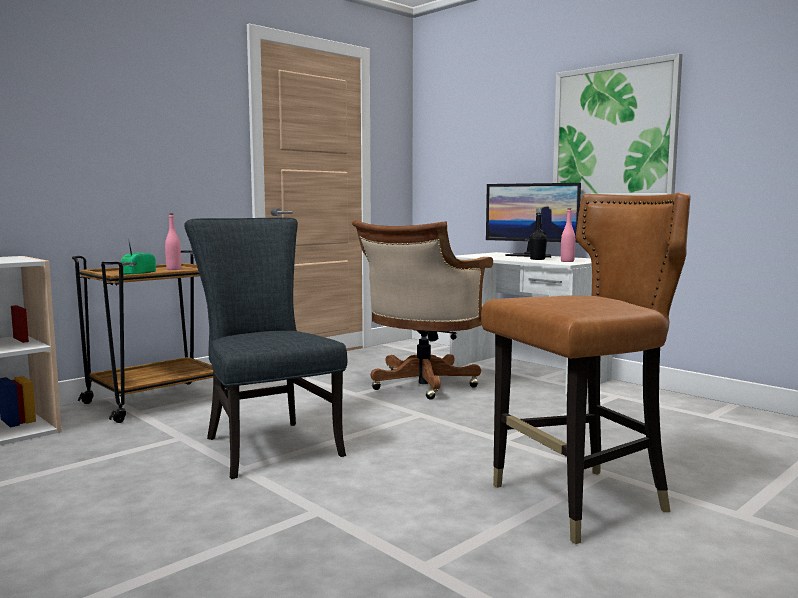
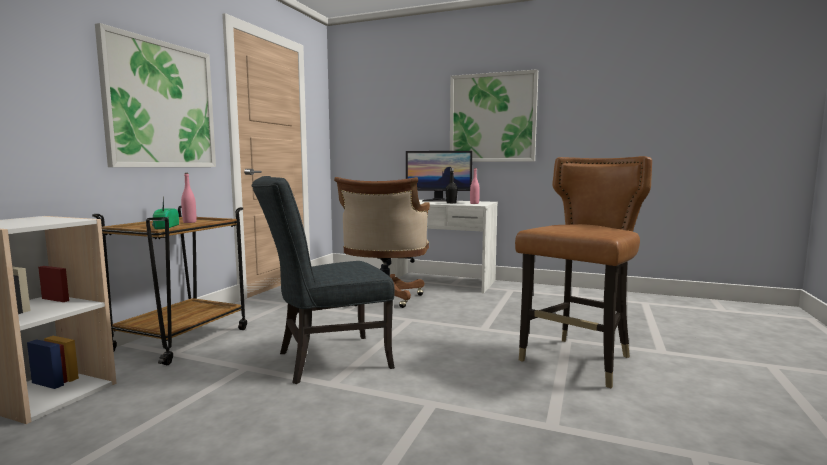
camera: 25 degrees left, 0 degrees up
grey chair [184,217,347,479] -> grey chair turned 60 degrees counterclockwise [251,176,395,384]
none -> picture [95,23,216,167]

